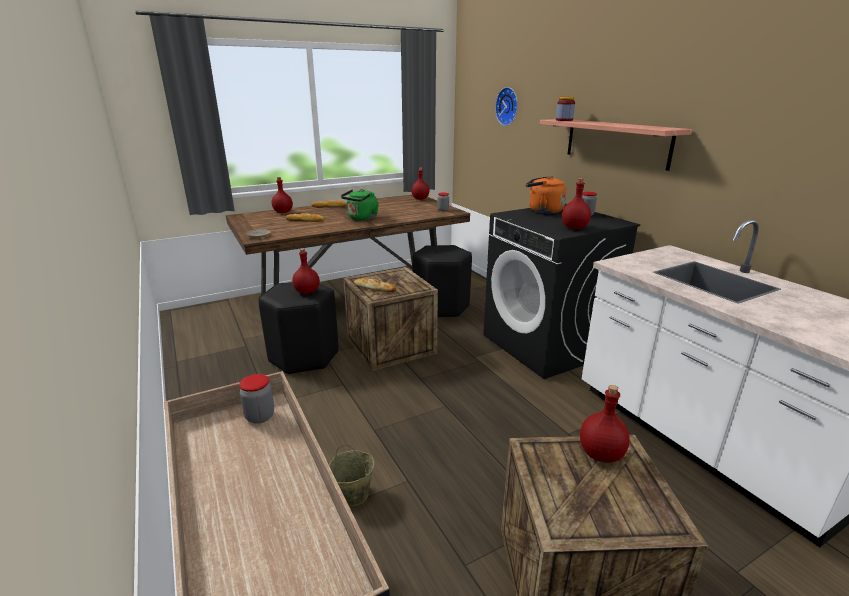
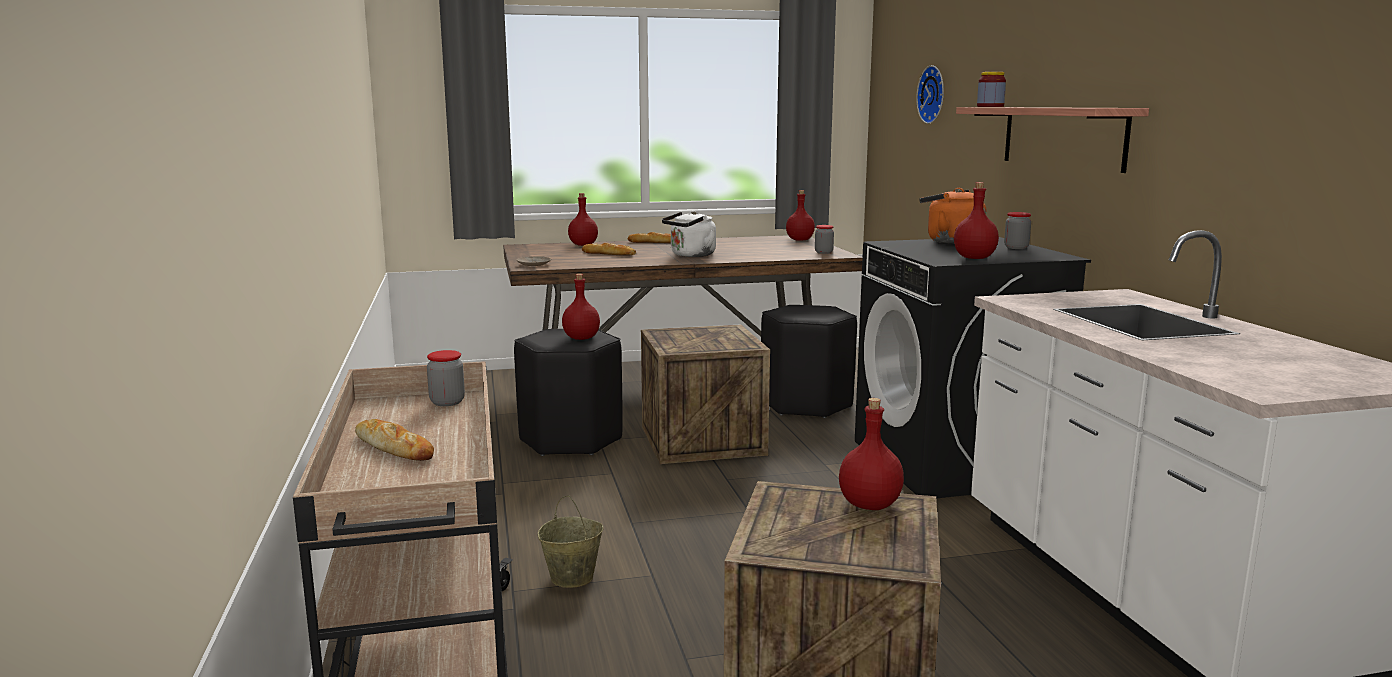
camera: 15 degrees right, 10 degrees down
green kettle [341,189,379,220] -> white kettle [662,211,716,257]
bread [354,278,396,292] -> bread moved to [355,419,434,461]

